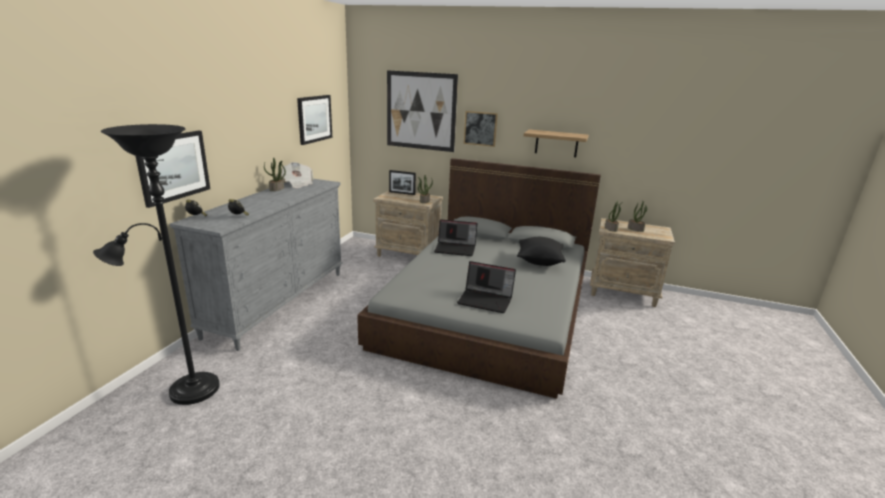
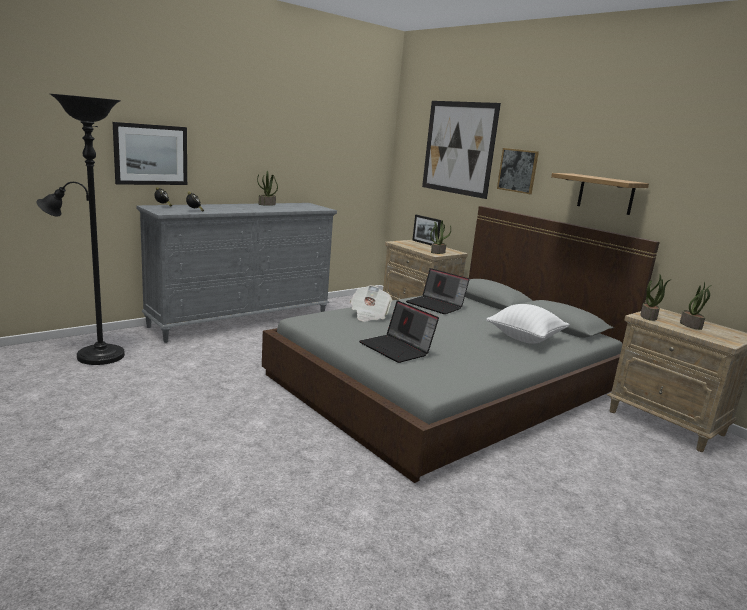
camera: 30 degrees right, 5 degrees down
newspaper [281,162,313,188] -> newspaper moved to [350,285,392,321]
picture [297,95,332,145] -> none
black pillow [517,237,565,266] -> white pillow [486,304,570,344]

